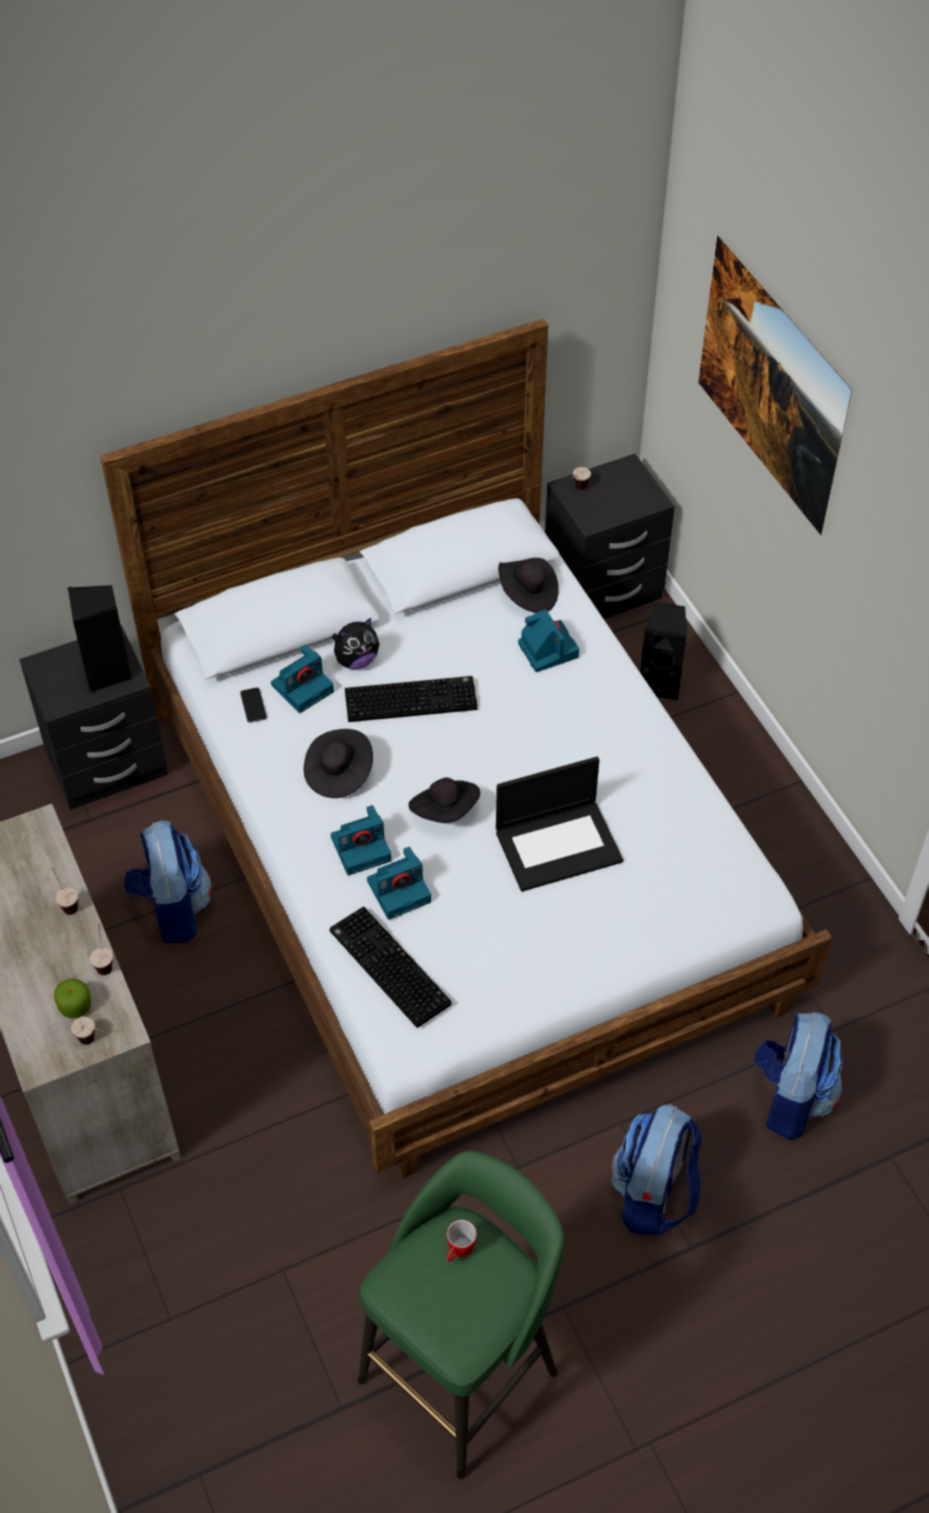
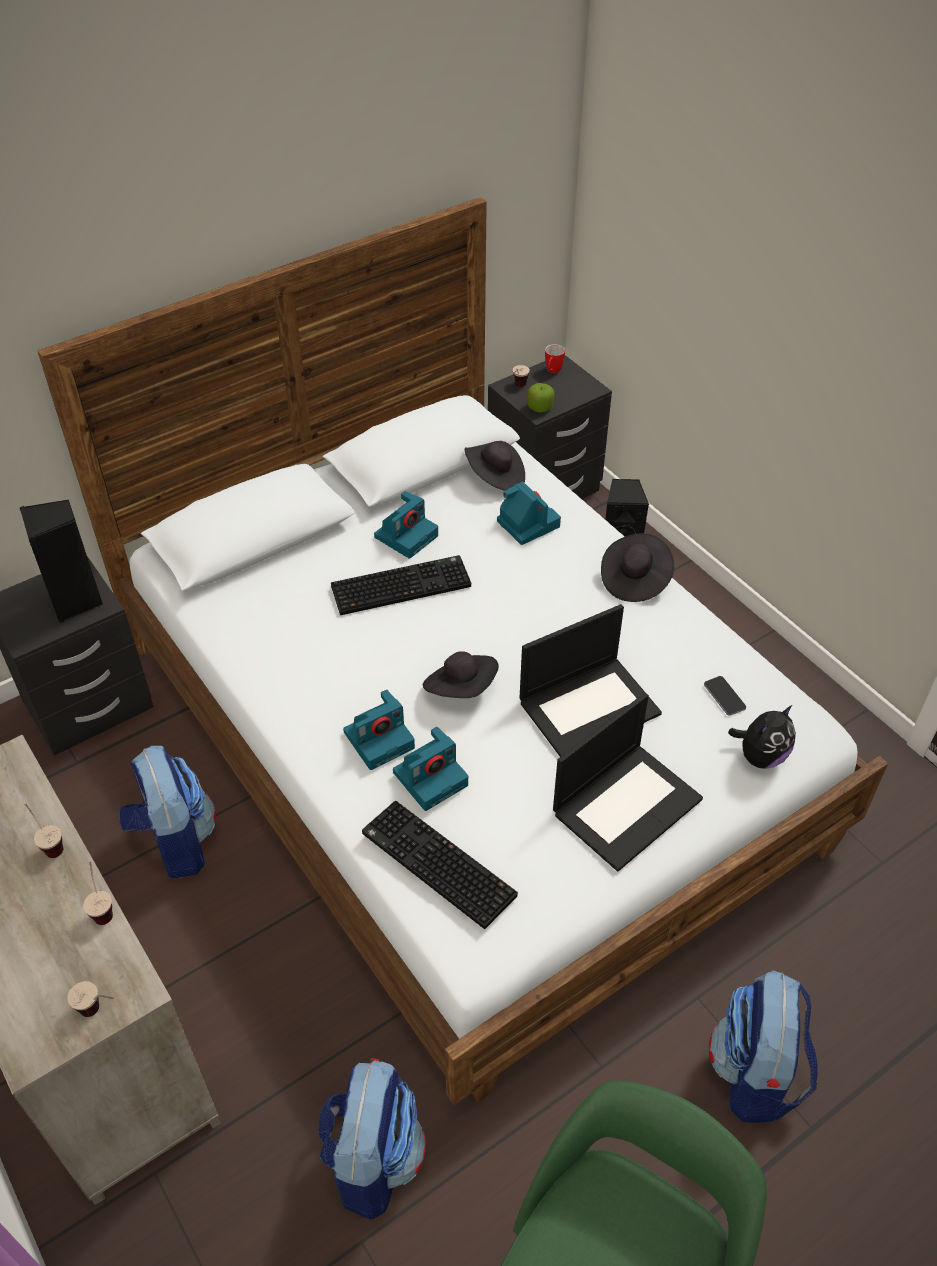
camera: 10 degrees left, 5 degrees down
apple [54,979,91,1019] -> apple moved to [527,383,555,412]
phone [240,688,267,723] -> phone moved to [704,676,746,716]
camera [271,644,334,713] -> camera moved to [374,491,438,559]
black hat [304,729,373,798] -> black hat moved to [601,533,674,602]
plush toy [331,618,379,669] -> plush toy moved to [728,705,796,769]
mug [447,1220,477,1262] -> mug moved to [545,344,565,373]
picture [698,235,852,535] -> none
backpack [754,1012,843,1140] -> backpack moved to [318,1058,426,1219]
none -> laptop [553,693,703,872]

